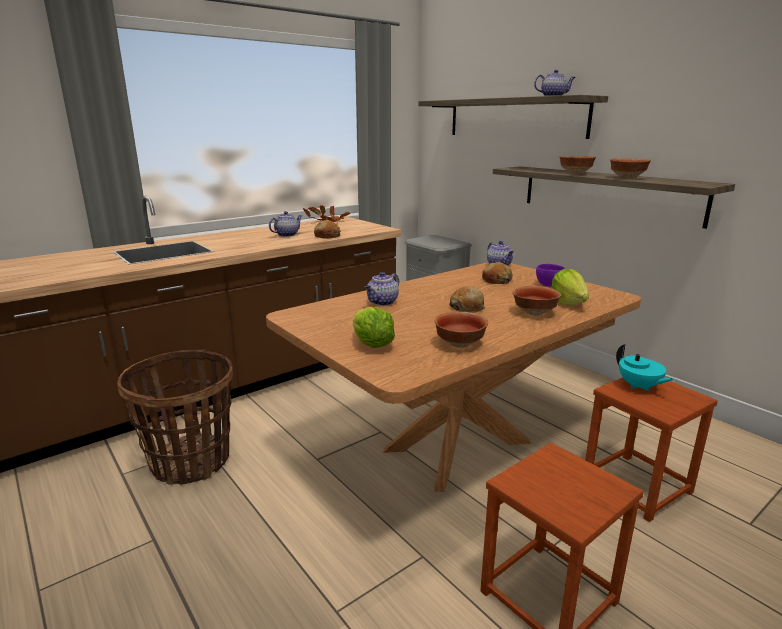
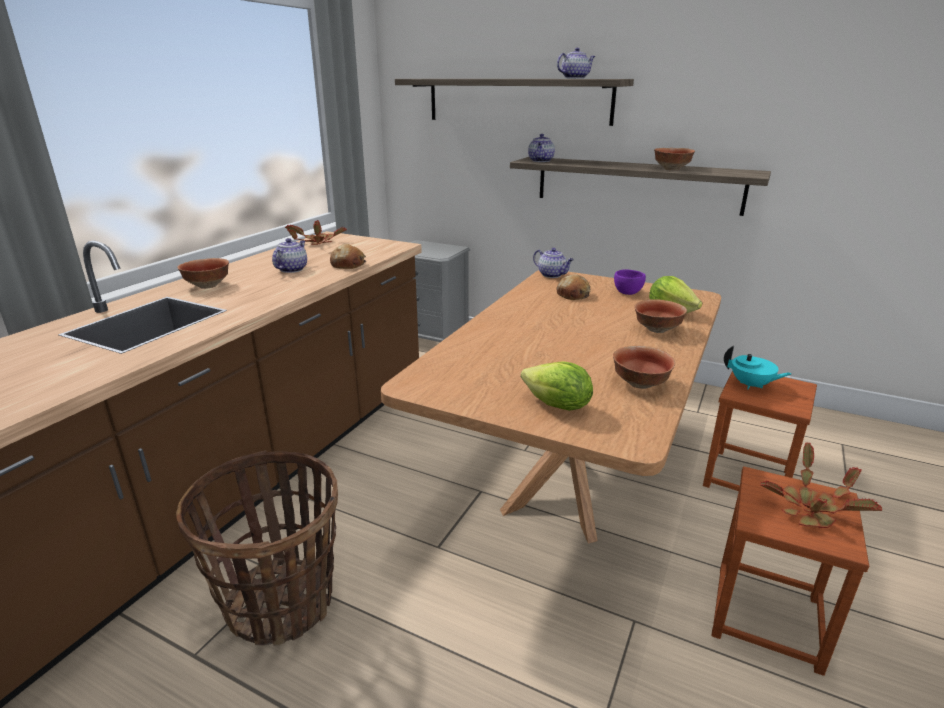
camera: 25 degrees left, 5 degrees up
teapot [365,272,399,306] -> teapot moved to [528,134,555,162]
bread [449,286,485,312] -> none
bowl [560,156,596,174] -> bowl moved to [177,258,229,289]
none -> potted plant [760,442,882,528]

